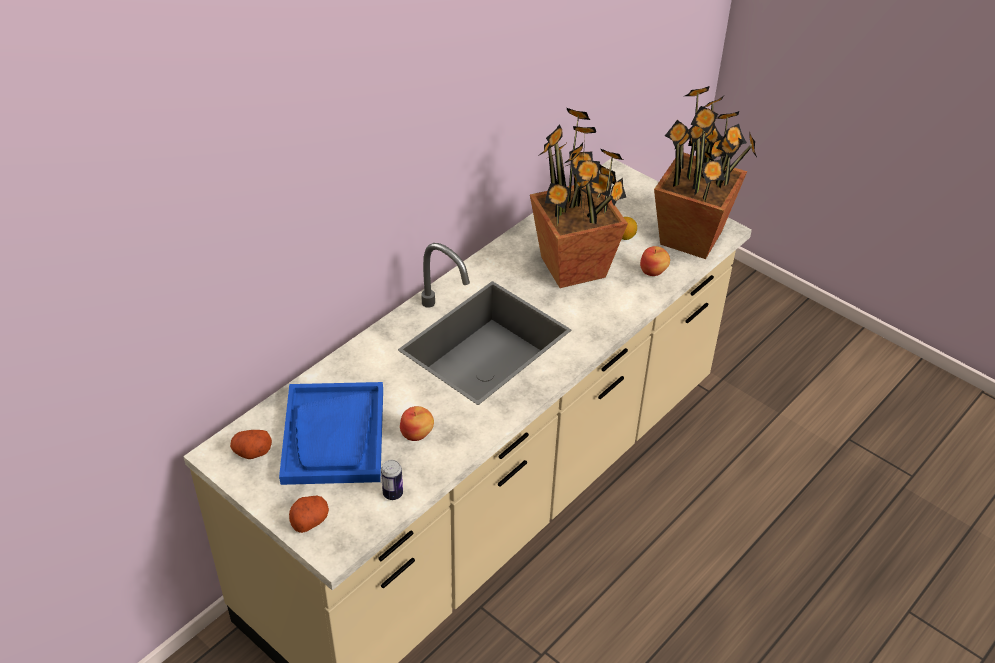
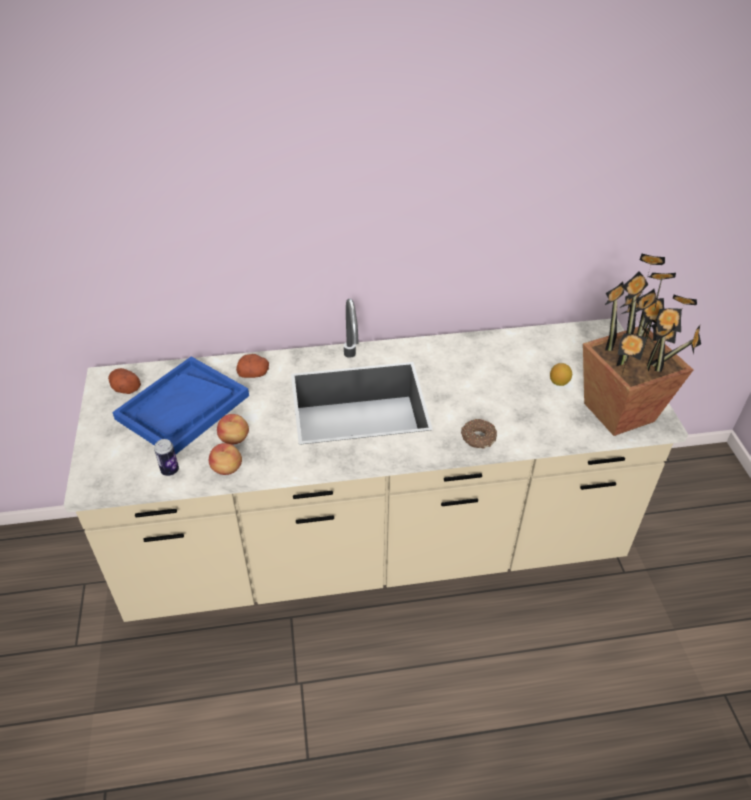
camera: 40 degrees right, 0 degrees up
potato [289,496,329,533] -> potato moved to [236,354,269,378]
potted plant [530,108,628,288] -> none
apple [640,246,670,276] -> apple moved to [209,443,242,475]
none -> donut [461,419,497,449]

